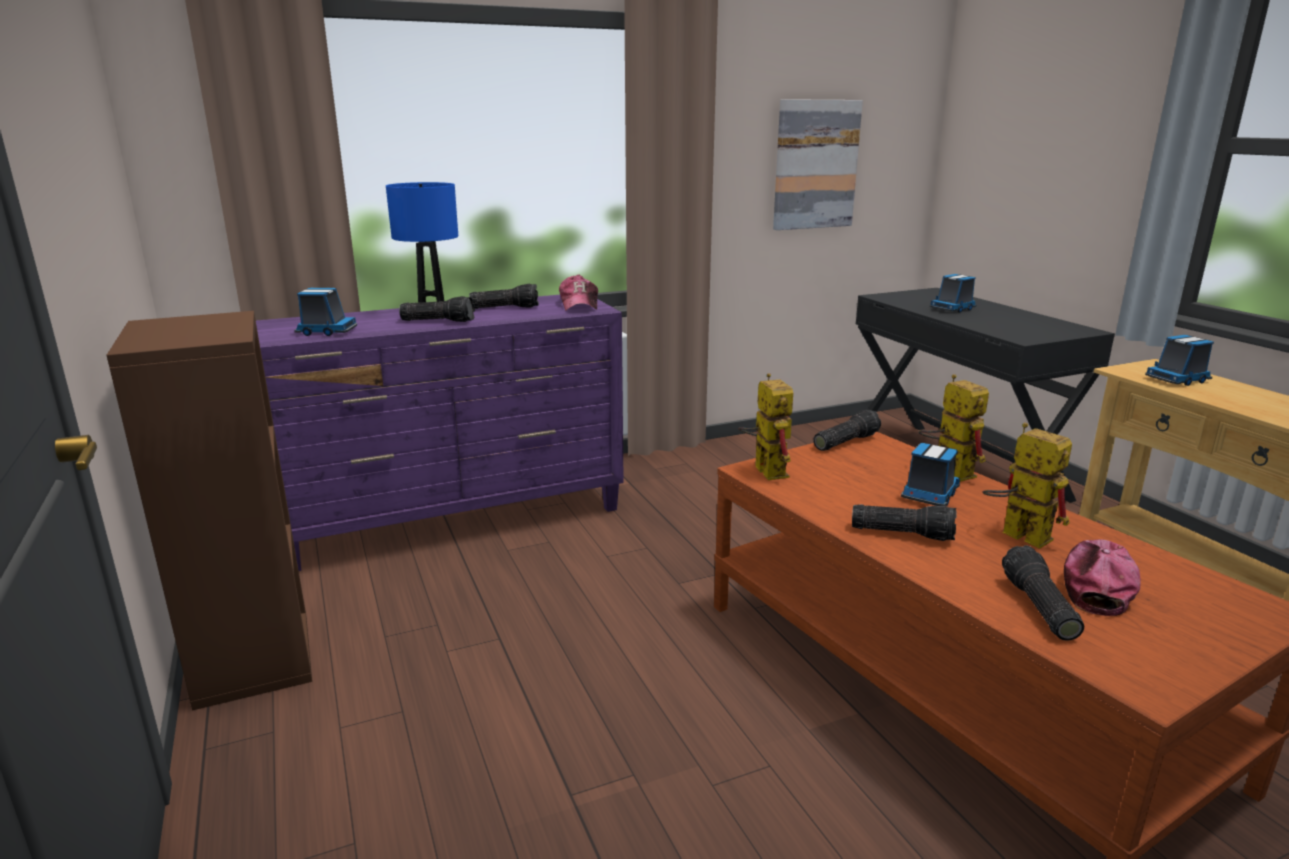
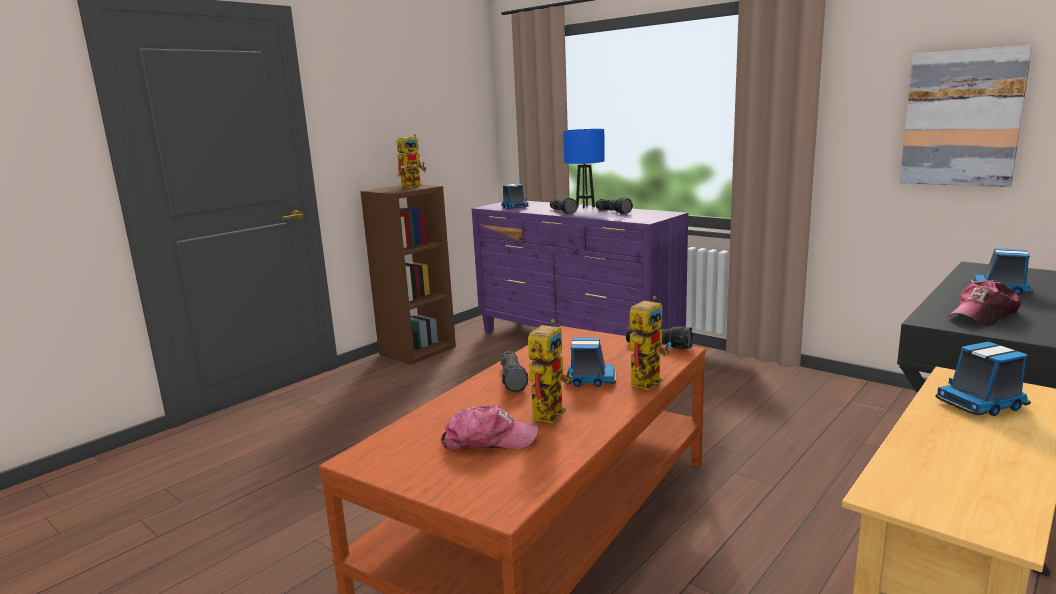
camera: 65 degrees right, 5 degrees down
cap [559,275,598,311] -> cap moved to [948,280,1021,326]
toy robot [738,373,793,480] -> toy robot moved to [396,134,427,188]
flashlight [1002,545,1084,641] -> none
toy truck [1145,335,1214,386] -> toy truck turned 60 degrees counterclockwise [935,342,1031,416]

